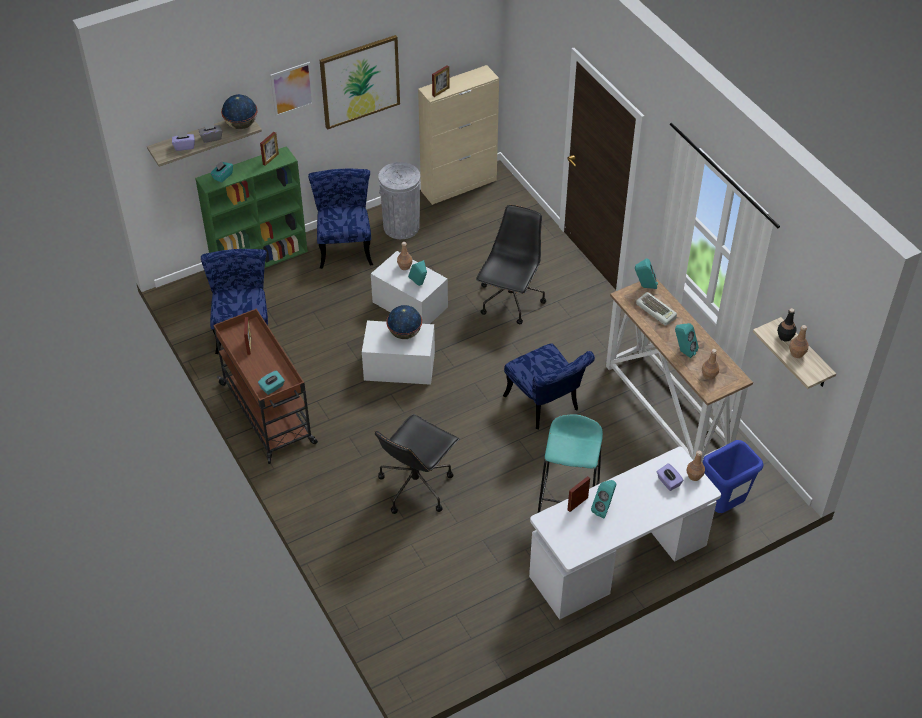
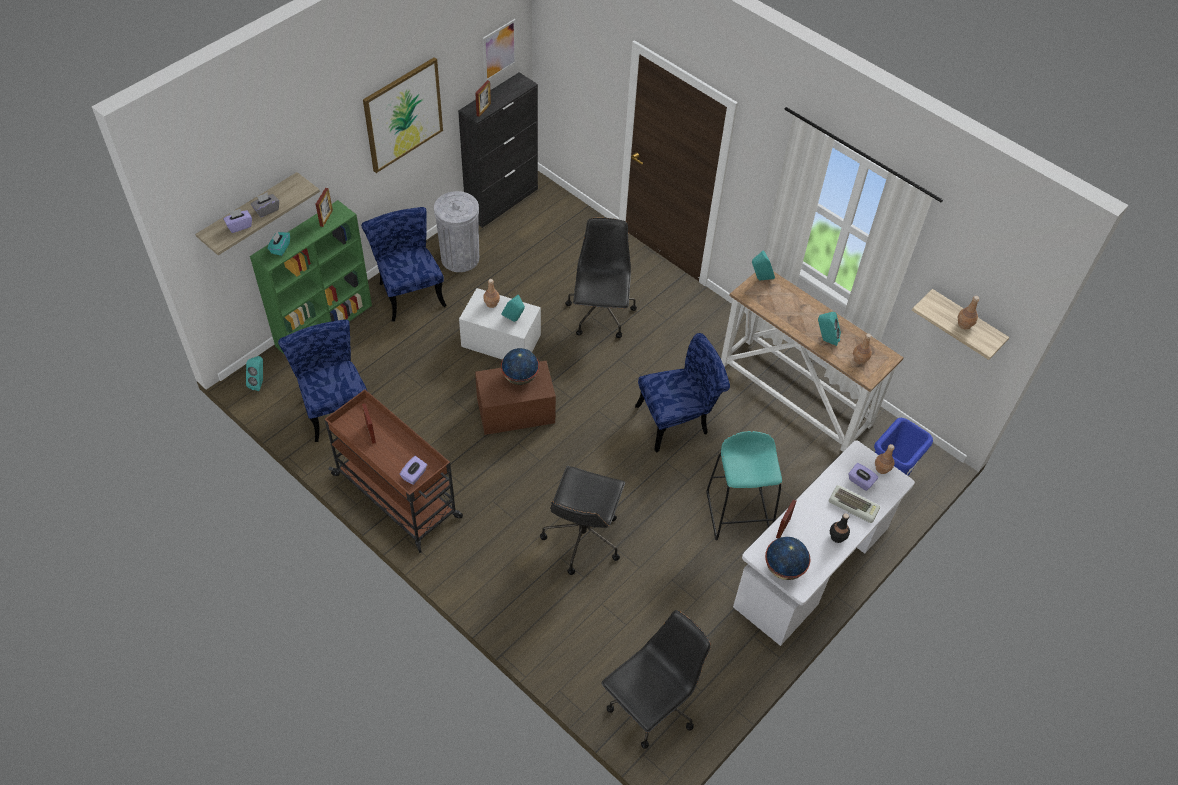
camera: 20 degrees left, 5 degrees up
globe [221,94,257,129] -> globe moved to [765,537,811,580]
turquoise tissue box [258,370,285,395] -> purple tissue box [400,456,427,485]
picture [270,62,314,117] -> picture moved to [483,19,516,82]
white storage box [362,320,435,385] -> brown storage box [475,361,556,435]
beige cabinet [418,65,499,205] -> black cabinet [458,72,538,228]
blue chair [503,343,595,429] -> blue chair turned 60 degrees counterclockwise [635,333,730,452]
turquoise speaker [591,480,616,518] -> turquoise speaker moved to [246,356,263,391]
keyboard [636,292,677,326] -> keyboard moved to [829,485,880,523]
black bottle [777,308,797,342] -> black bottle moved to [830,513,850,543]
none -> black office chair [601,610,711,749]

